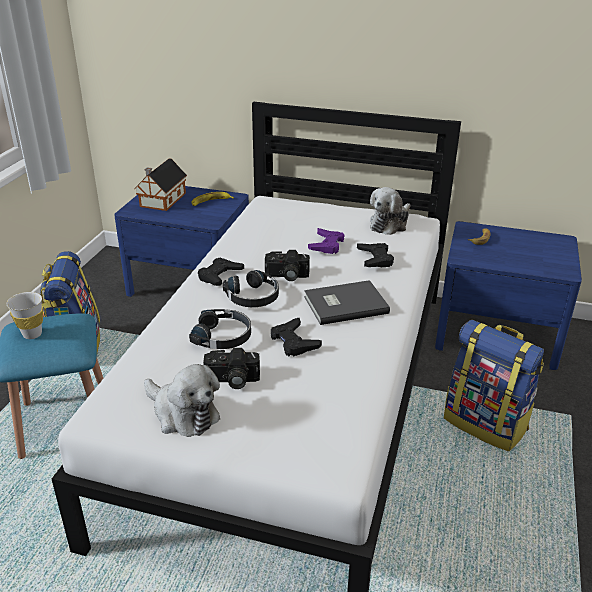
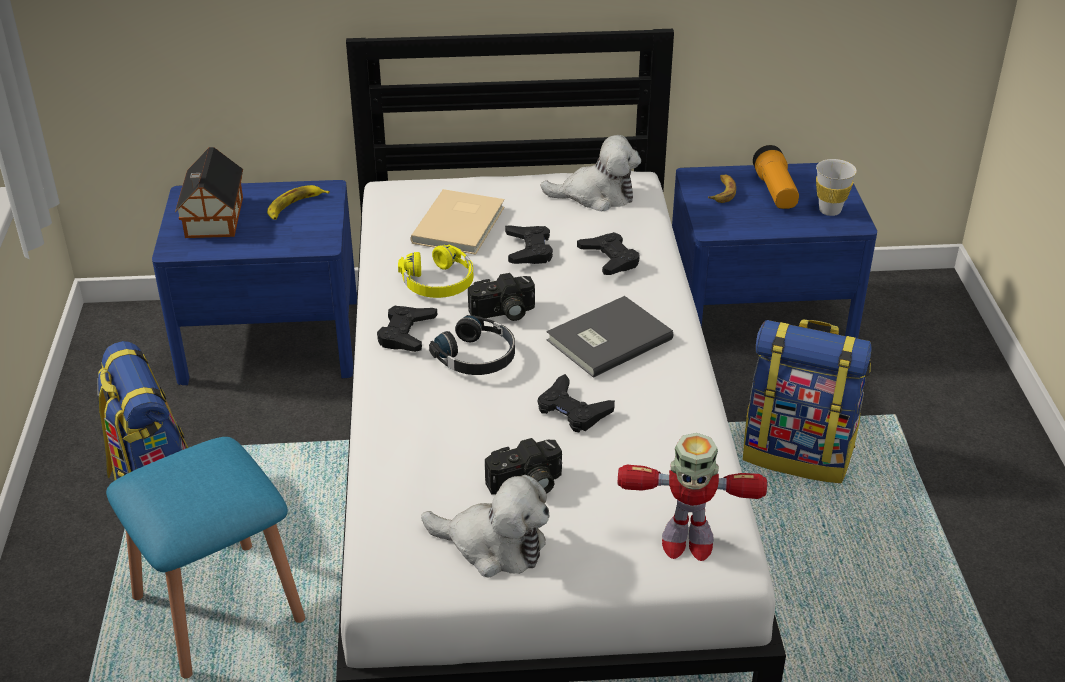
camera: 20 degrees left, 5 degrees up
white cup [7,292,43,339] -> white cup moved to [816,159,857,216]
black headphones [189,309,251,349] -> none
purple game controller [308,228,344,254] -> black game controller [505,226,553,264]
plush toy [370,187,411,235] -> plush toy turned 105 degrees counterclockwise [541,135,641,211]
none -> yellow headphones [398,245,473,298]
none -> beige book [410,189,504,255]
none -> toy robot [617,433,767,561]
none -> flashlight [753,145,799,209]

